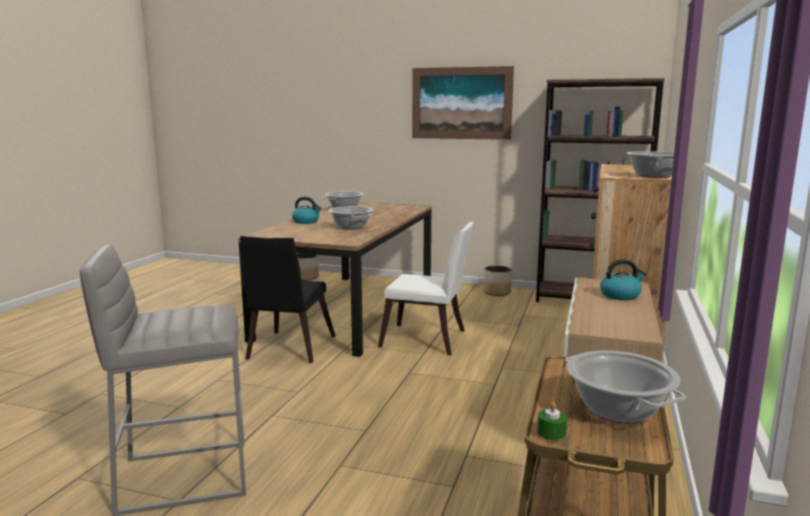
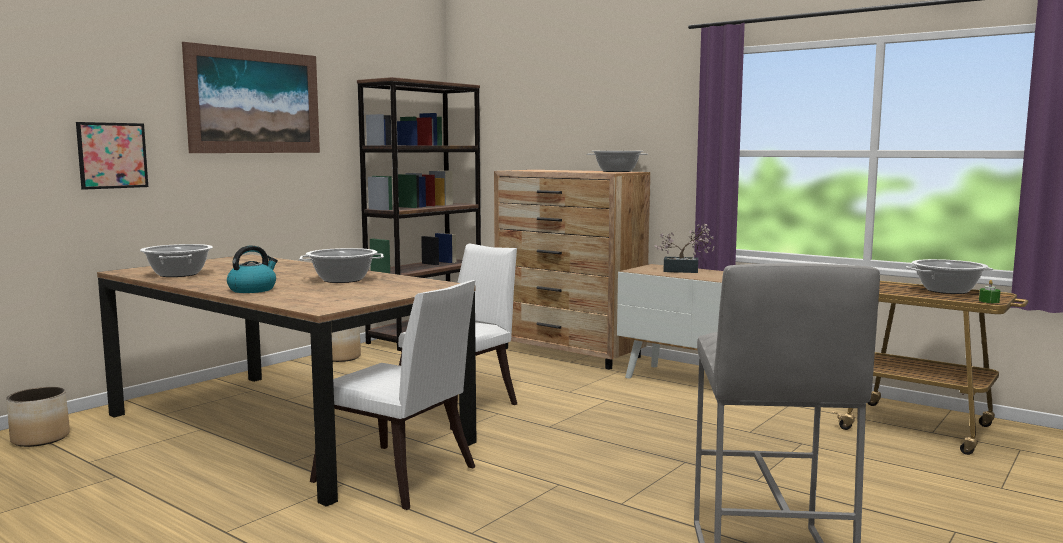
camera: 70 degrees left, 5 degrees down
black chair [240,236,336,363] -> white chair [310,280,476,510]
kettle [600,259,646,300] -> potted plant [654,223,715,273]
none -> picture [76,122,148,190]

